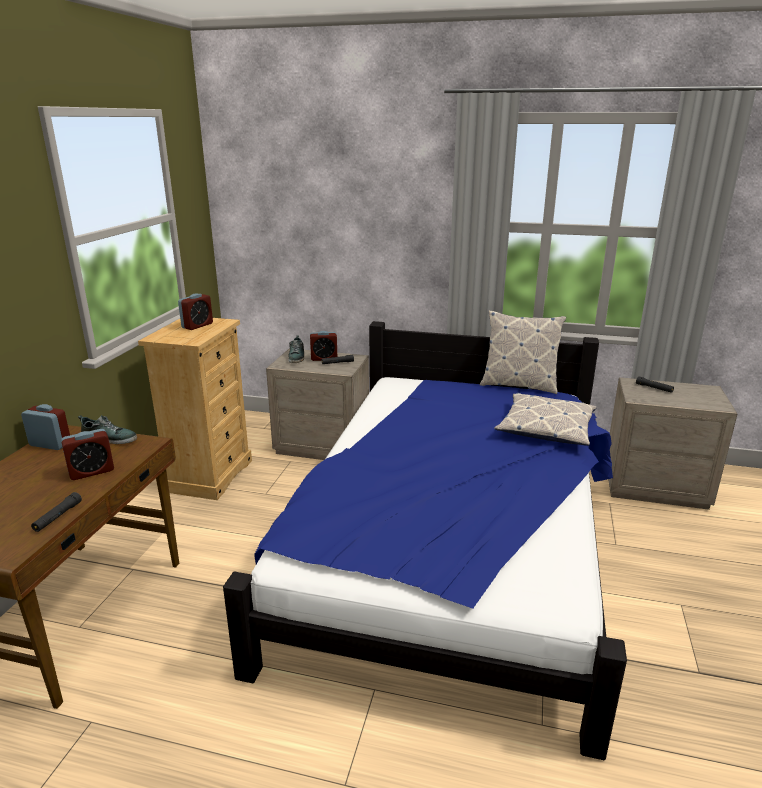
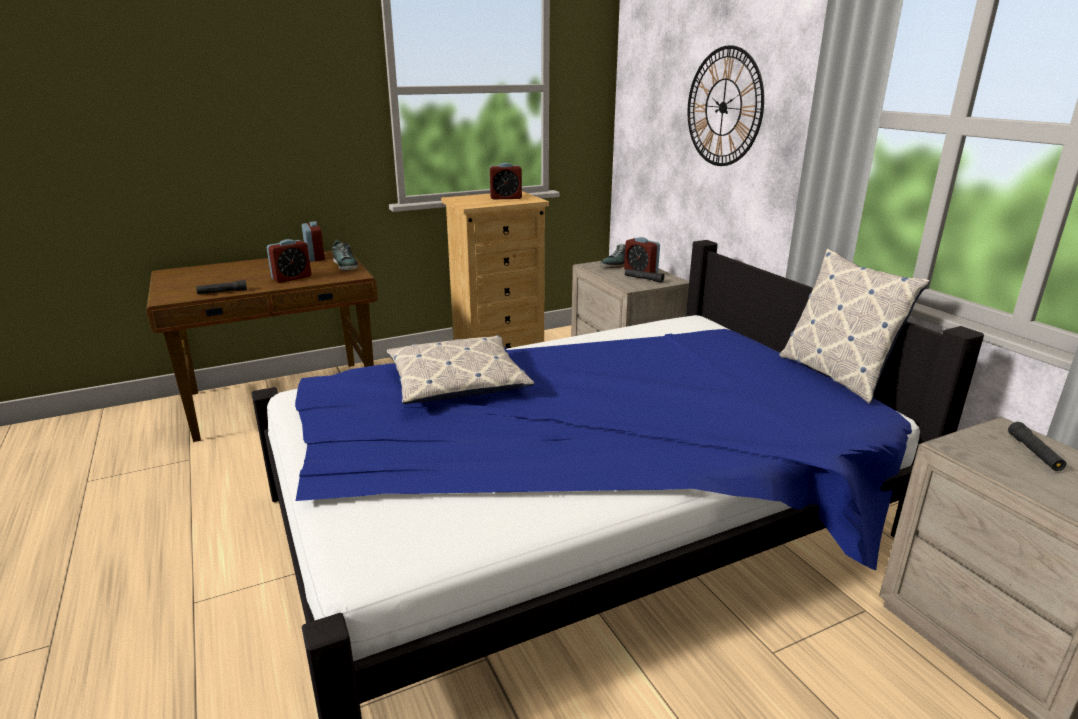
camera: 50 degrees right, 0 degrees up
alarm clock [61,429,114,480] -> alarm clock turned 60 degrees counterclockwise [267,239,312,283]
pillow [494,393,597,446] -> pillow moved to [387,335,534,404]
none -> wall clock [688,45,764,166]

